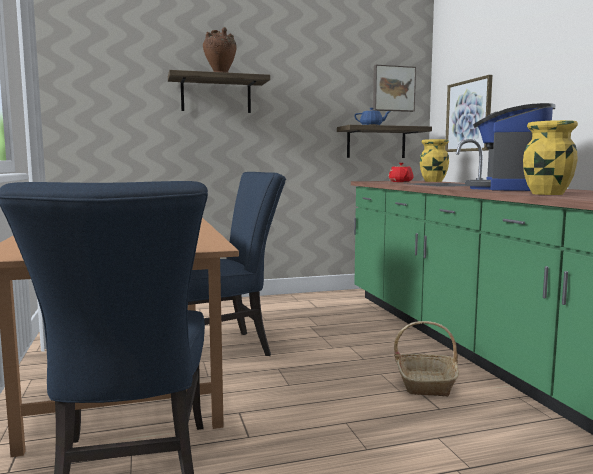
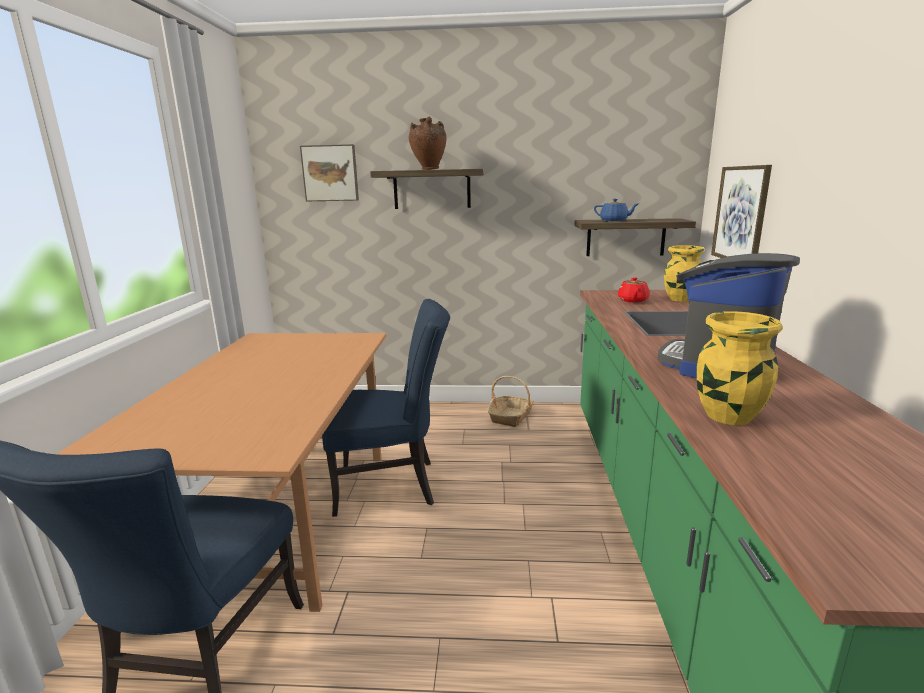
camera: 20 degrees right, 10 degrees up
picture [373,65,416,112] -> picture moved to [300,144,359,201]
basket [394,321,459,397] -> basket moved to [487,376,534,427]

